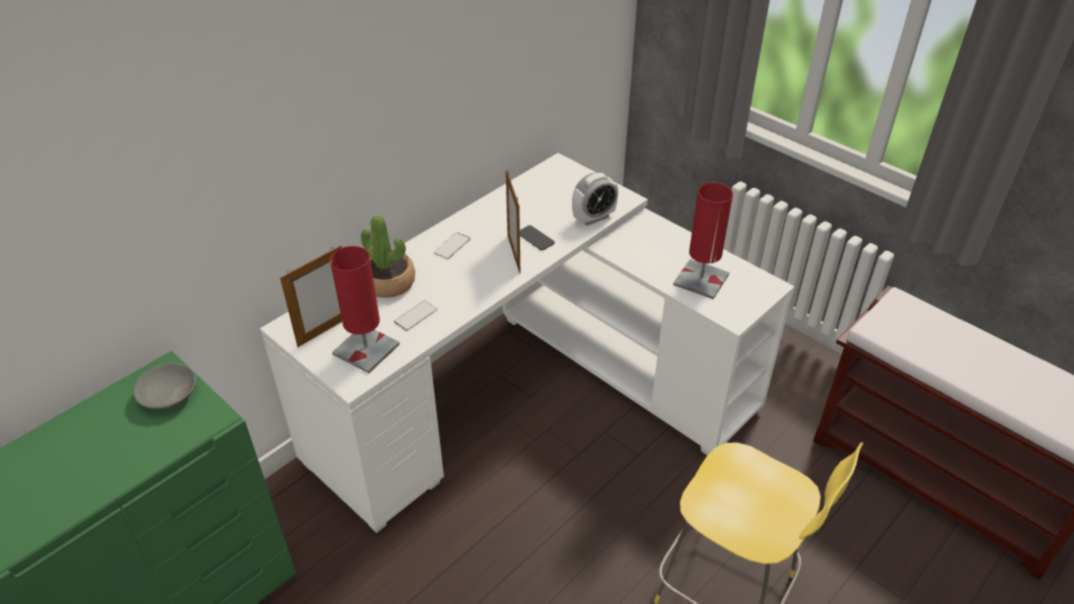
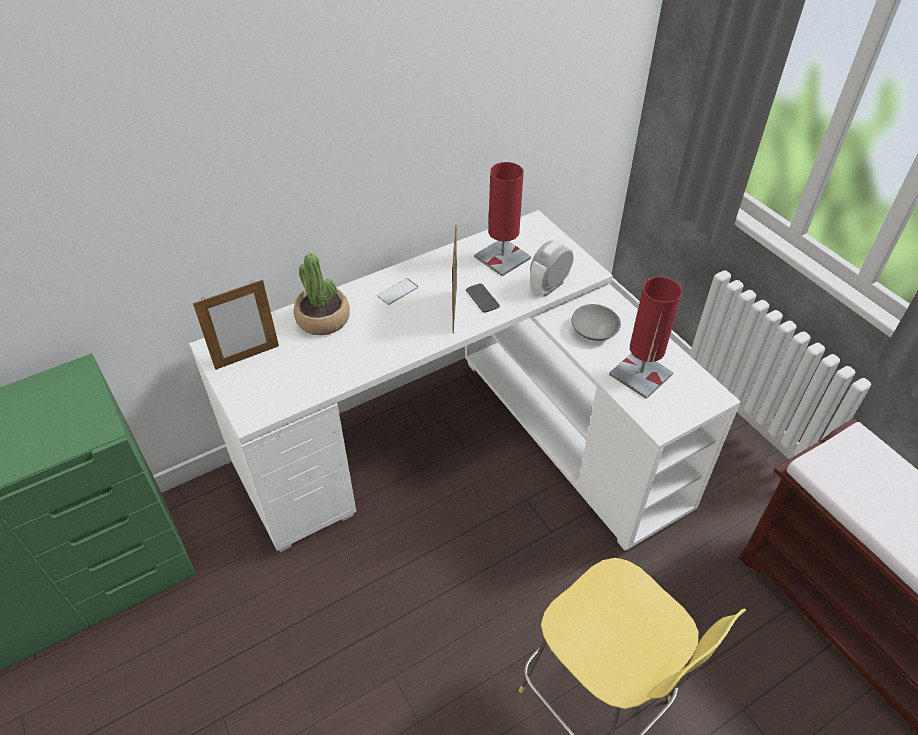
camera: 15 degrees right, 5 degrees up
grey bowl [133,363,196,410] -> grey bowl moved to [572,304,621,341]
red table lamp [330,246,400,373] -> red table lamp moved to [474,162,531,276]
phone [394,300,437,331] -> none
alarm clock [572,173,618,226] -> alarm clock turned 150 degrees clockwise [530,240,573,297]

